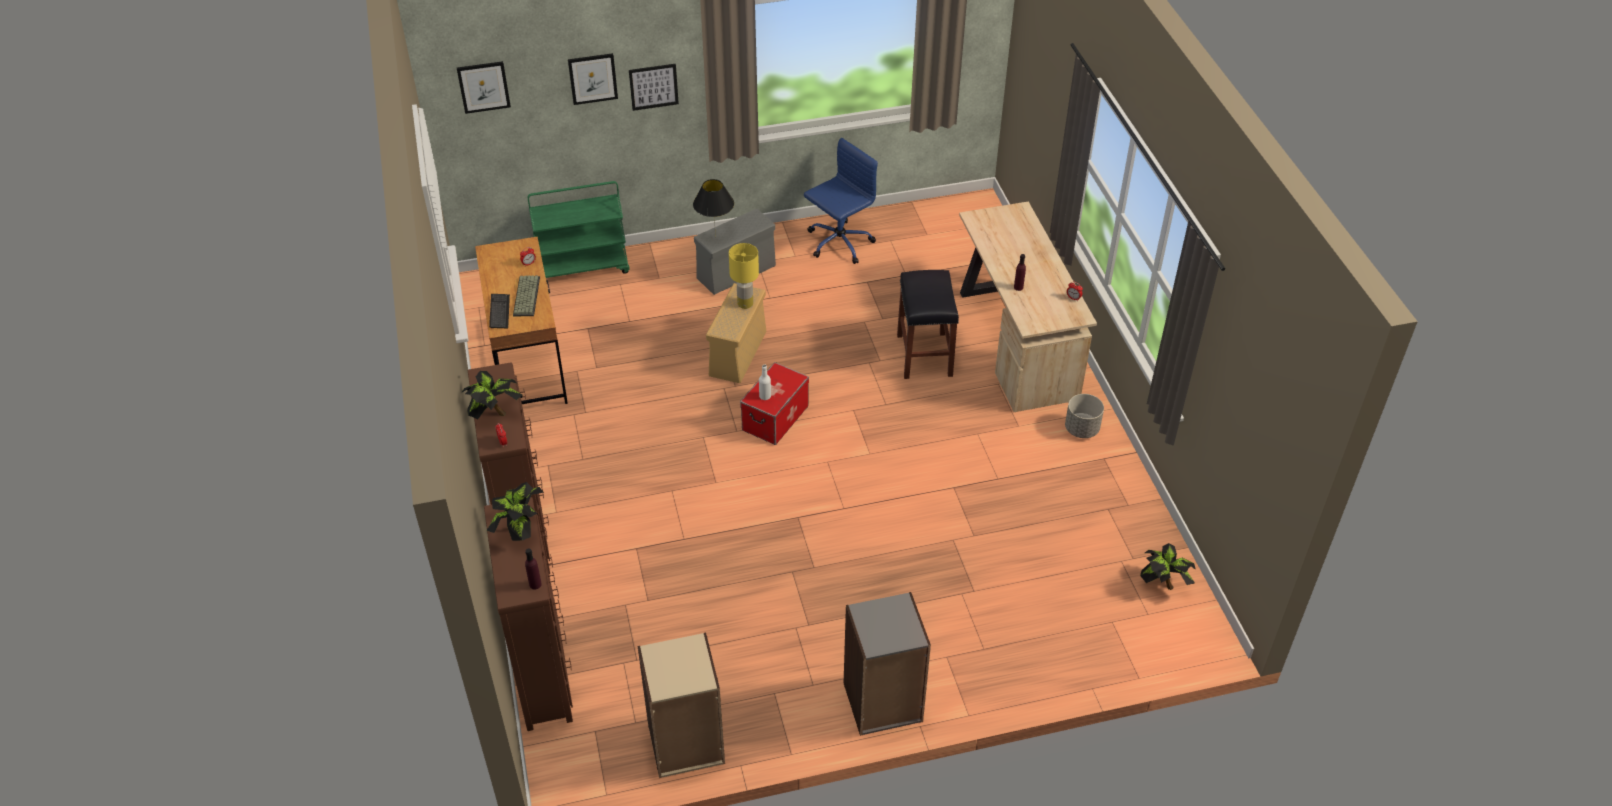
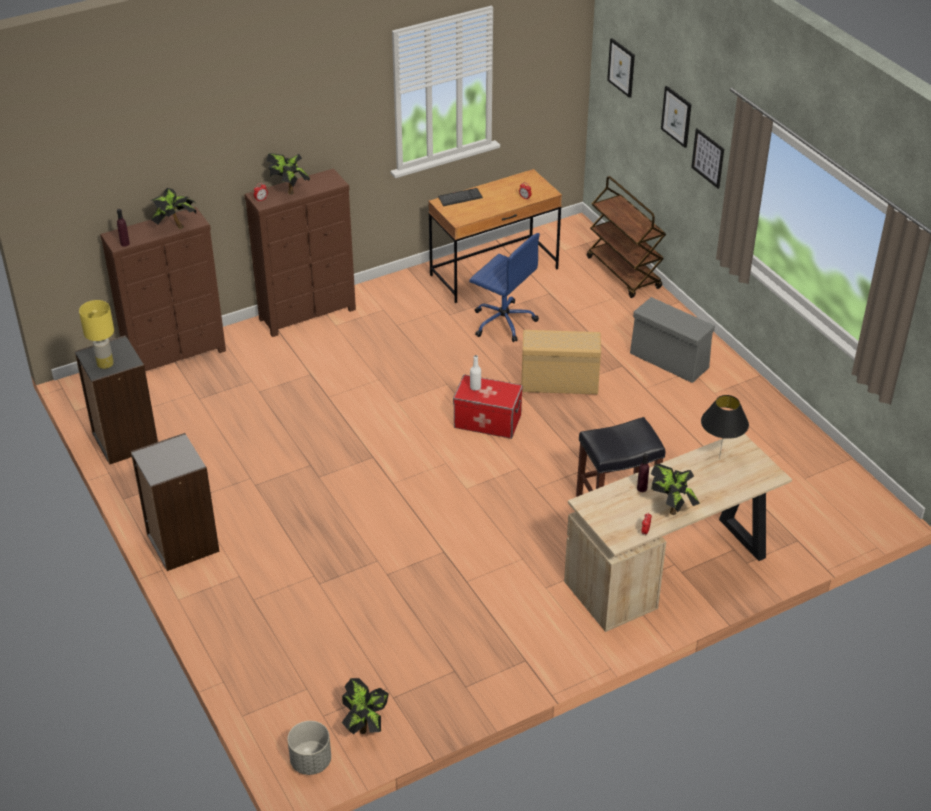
camera: 75 degrees right, 5 degrees down
keyboard [513,275,540,316] -> none
green cart [528,181,630,278] -> brown cart [587,176,666,298]
beige bookcase [638,633,725,778] -> black bookcase [75,335,158,465]
black table lamp [693,179,734,238] -> black table lamp moved to [701,395,749,460]
yellow table lamp [729,243,759,309] -> yellow table lamp moved to [79,300,114,369]
blue office chair [804,138,878,264] -> blue office chair moved to [469,233,540,342]
grey planter [1065,394,1104,438] -> grey planter moved to [288,721,331,775]
none -> potted plant [651,464,700,515]

